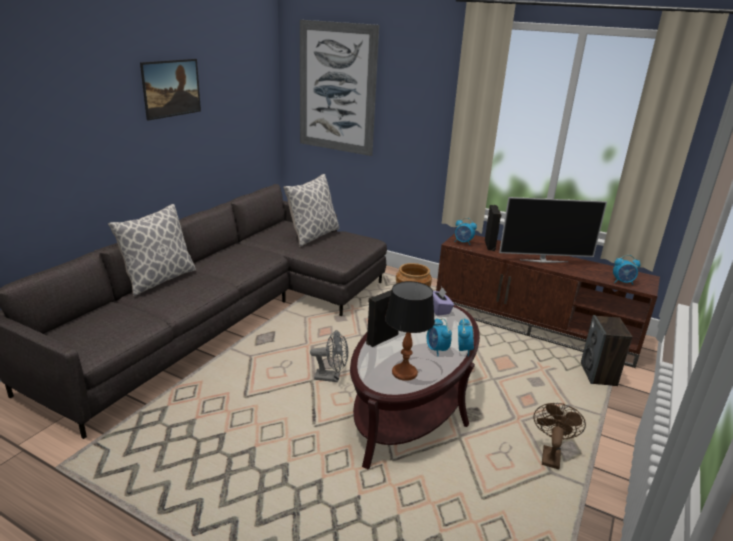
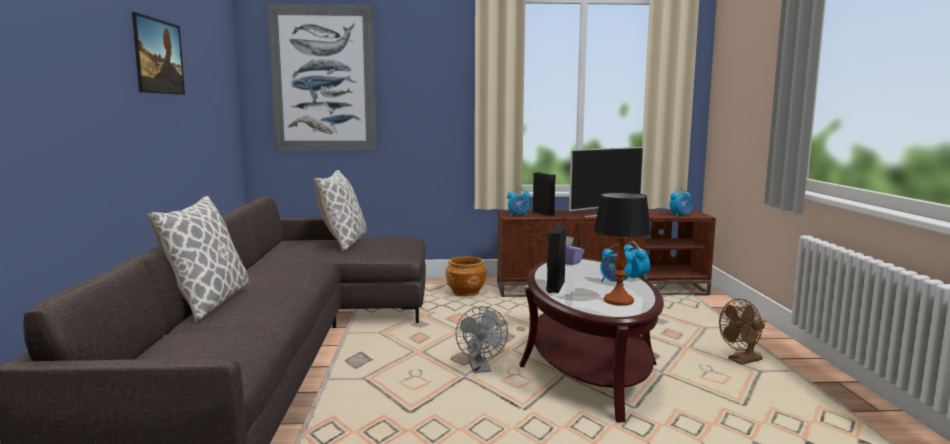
camera: 30 degrees left, 15 degrees down
grey fan [310,330,348,382] -> grey fan turned 105 degrees clockwise [455,306,508,373]
brown fan [533,403,586,469] -> brown fan turned 105 degrees counterclockwise [719,299,765,365]
speaker [581,315,632,386] -> none

